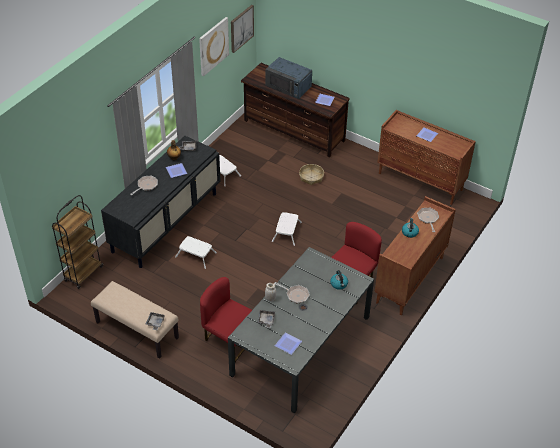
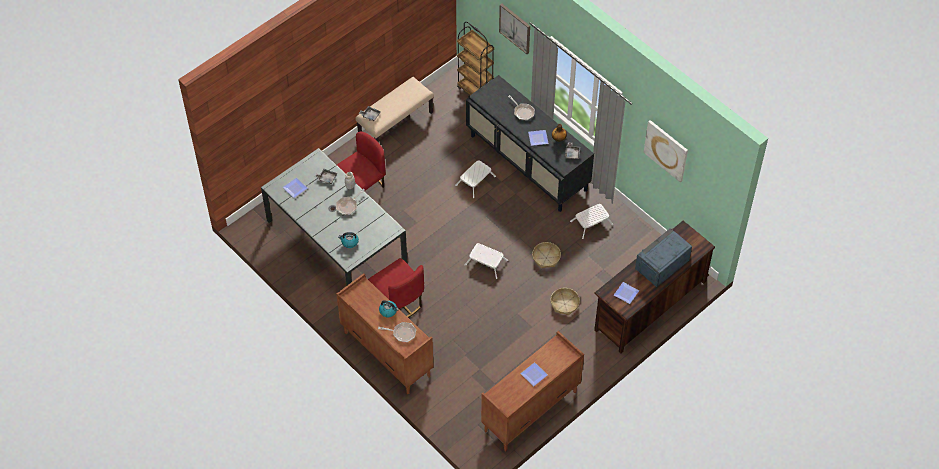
camera: 105 degrees right, 10 degrees up
picture [231,5,254,53] -> picture moved to [499,3,530,54]
none -> basket [532,242,561,268]

